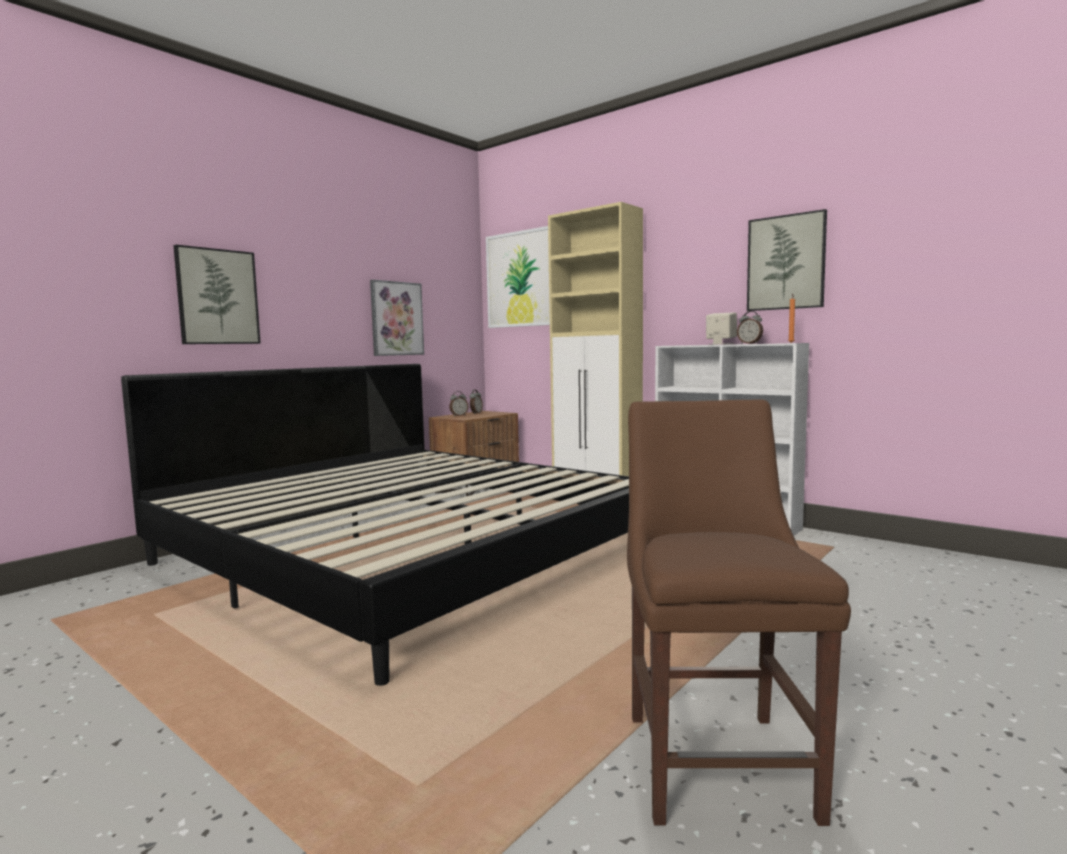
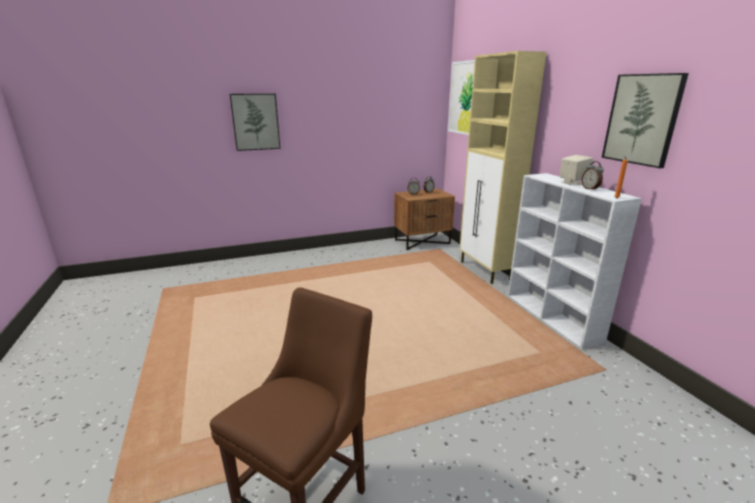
camera: 30 degrees right, 15 degrees up
bed [121,364,629,686] -> none
picture [370,280,424,356] -> none

